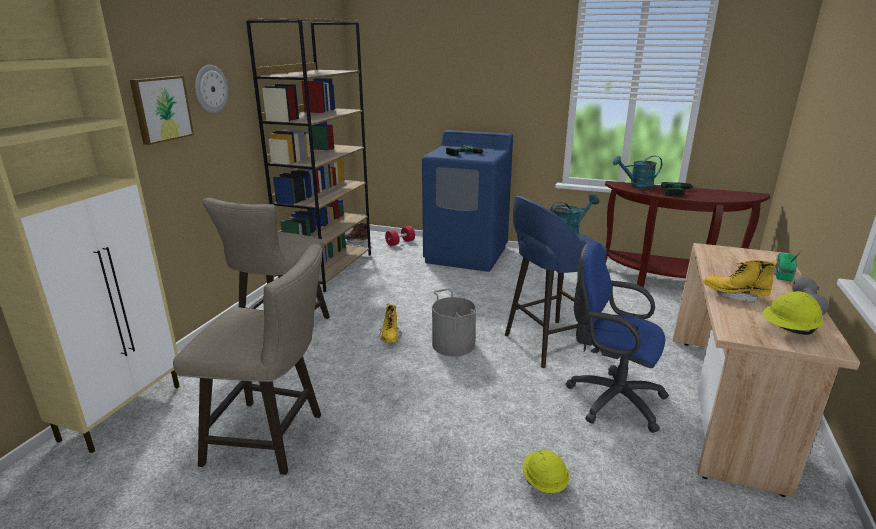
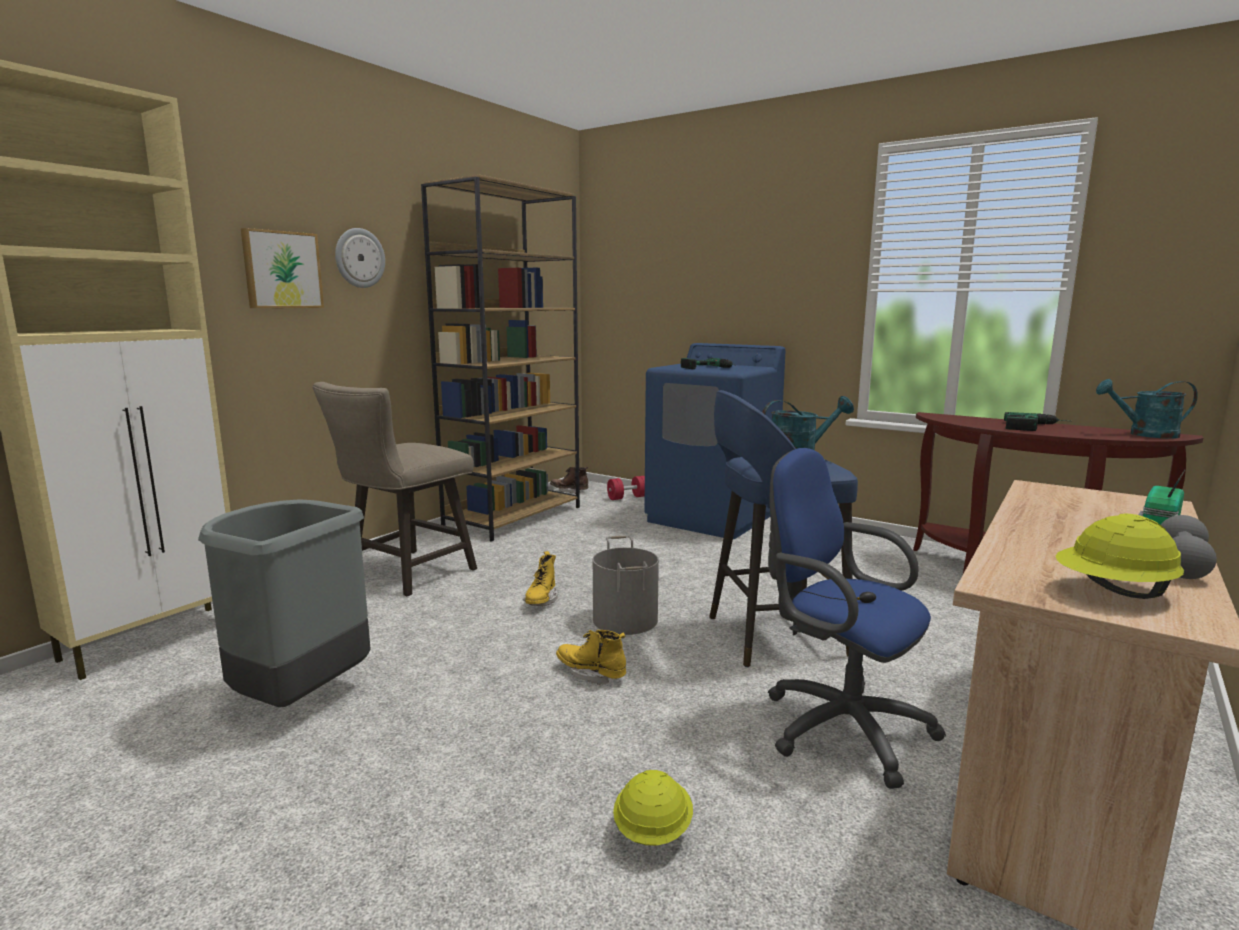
camera: 15 degrees right, 10 degrees down
beige stool [173,244,322,475] -> grey trash can [198,499,371,707]
turquoise watering can [613,156,662,189] -> turquoise watering can moved to [1096,379,1198,439]
yellow boot [703,260,778,303] -> yellow boot moved to [556,630,626,686]

